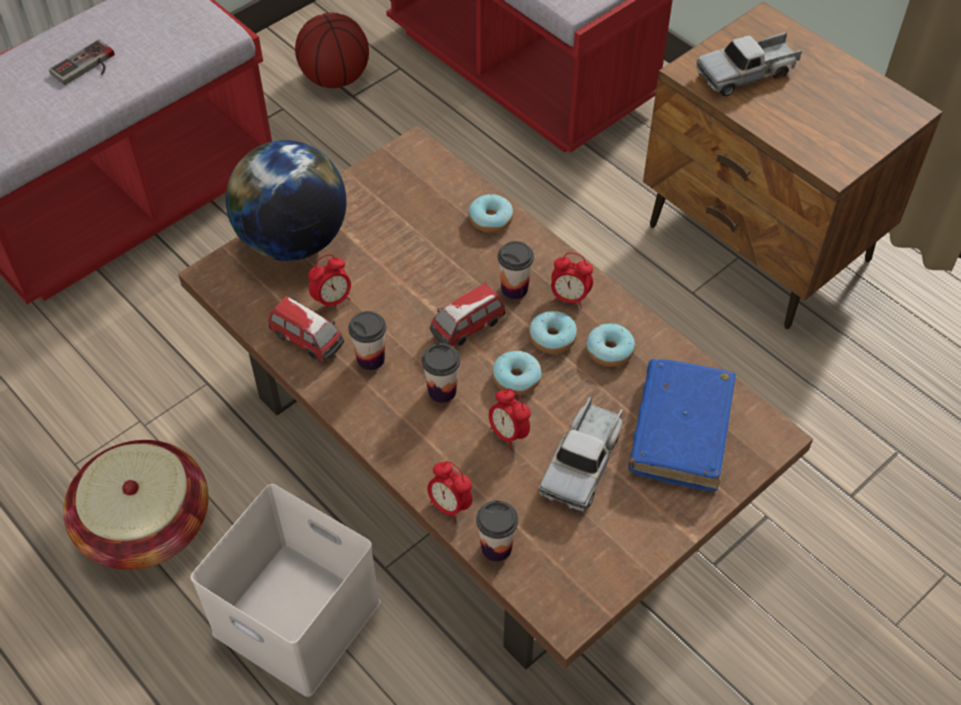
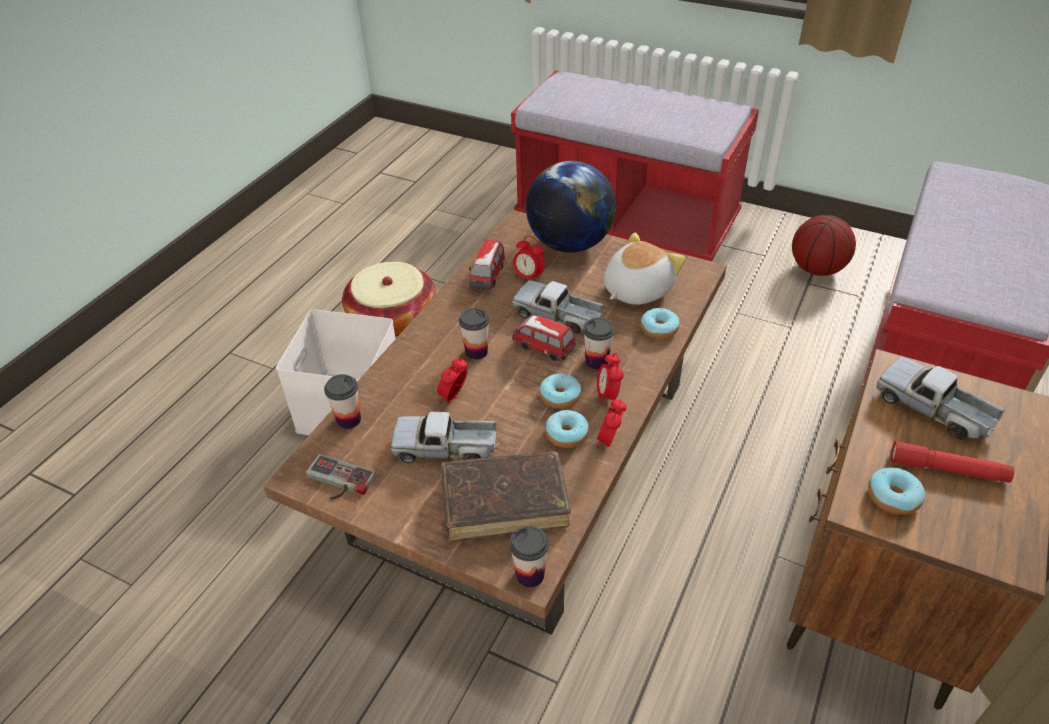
camera: 70 degrees right, 10 degrees down
game controller [49,39,115,85] -> game controller moved to [306,454,376,499]
cup [348,311,386,370] -> cup moved to [509,526,549,587]
alarm clock [427,461,472,522] -> alarm clock moved to [597,399,627,448]
donut [492,351,542,395] -> donut moved to [868,467,925,515]
blue book [628,359,735,492] -> brown book [441,451,571,542]
none -> toy truck [512,280,603,334]
none -> plush toy [604,233,686,305]
none -> red flashlight [890,441,1014,483]

